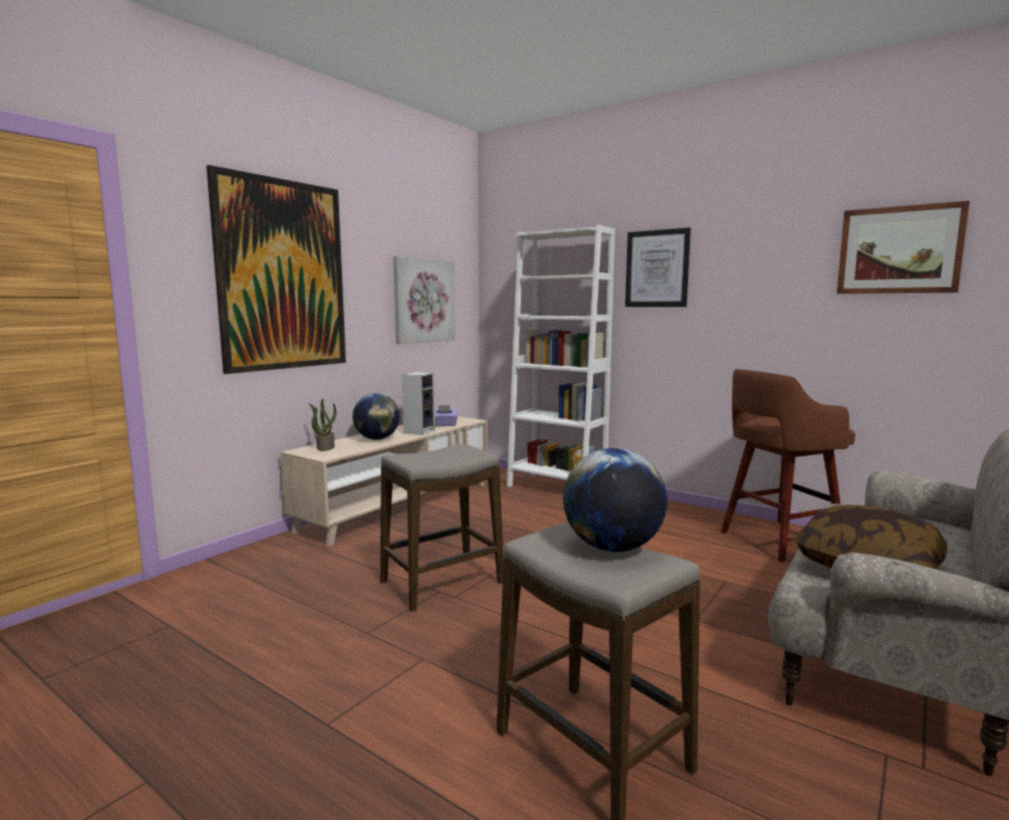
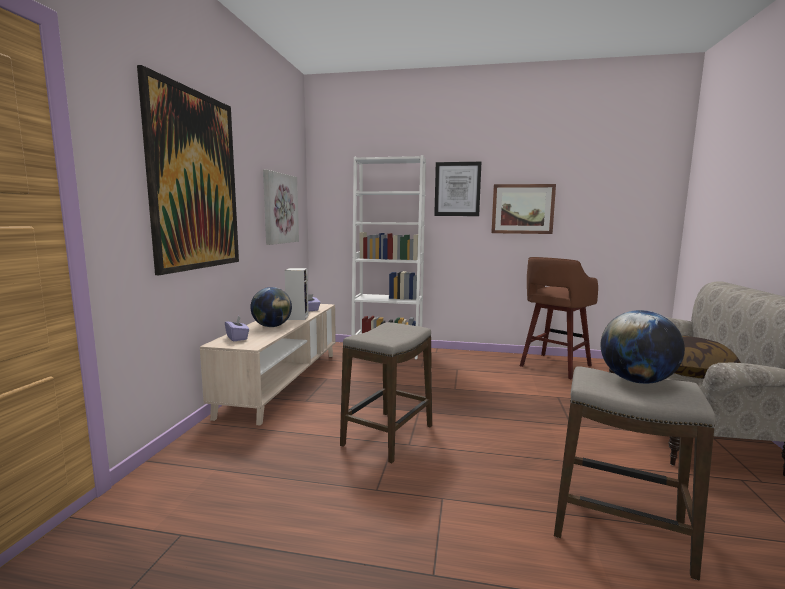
camera: 25 degrees left, 0 degrees up
potted plant [309,399,336,451] -> purple tissue box [225,315,249,342]
picture [837,201,970,294] -> picture moved to [491,184,556,234]

